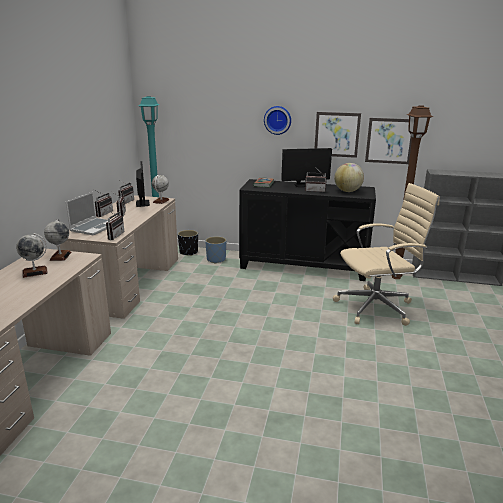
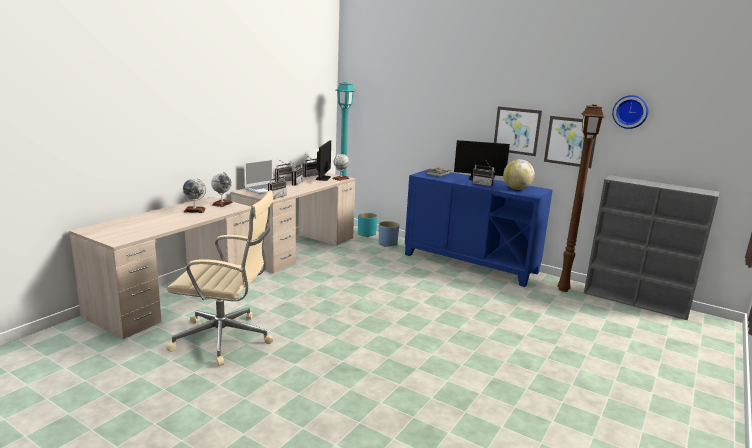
camera: 20 degrees right, 5 degrees down
black planter [178,230,198,256] -> turquoise planter [358,212,378,237]
black cabinet [239,179,376,281] -> blue cabinet [405,169,553,287]
wall clock [264,106,291,135] -> wall clock moved to [612,95,648,129]
beige office chair [333,183,440,326] -> beige office chair moved to [166,190,274,366]

